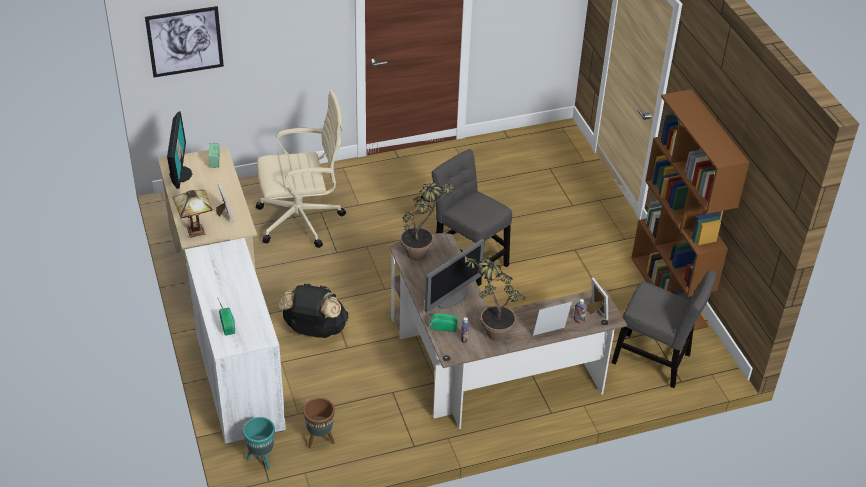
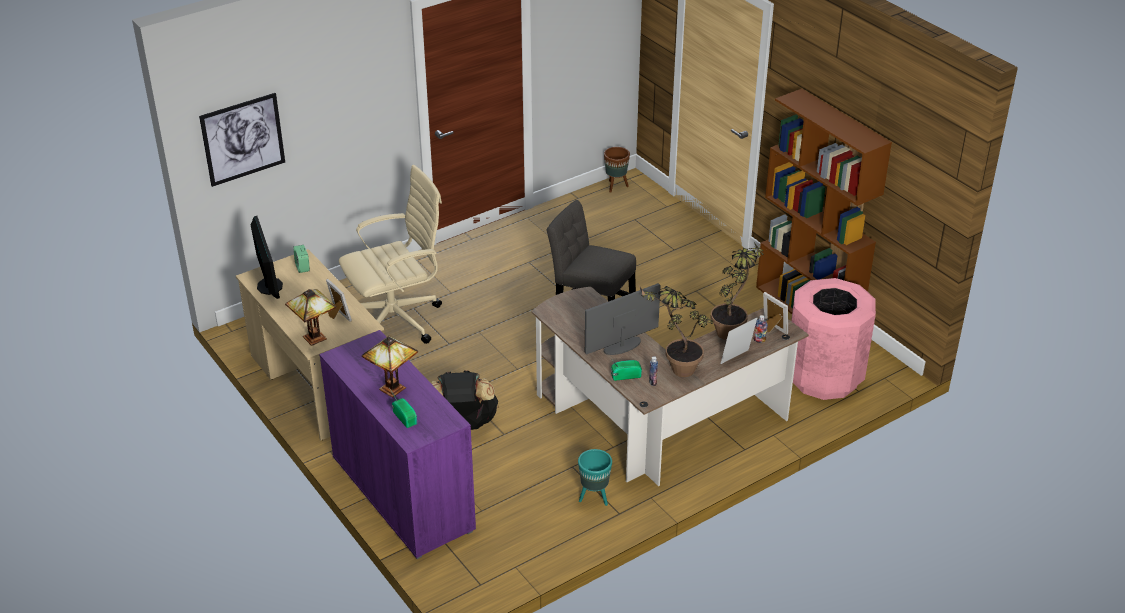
camera: 15 degrees left, 5 degrees down
white cabinet [185,238,286,445] -> purple cabinet [319,330,476,559]
turquoise planter [243,417,275,470] -> turquoise planter moved to [578,449,612,506]
brown planter [303,398,335,448] -> brown planter moved to [604,147,630,193]
potted plant [400,179,454,260] -> potted plant moved to [710,241,765,340]
monitor [425,239,485,313] -> monitor turned 150 degrees counterclockwise [584,283,661,355]
grey chair [611,270,716,388] -> pink trash can [791,278,876,400]
none -> table lamp [362,336,418,397]

